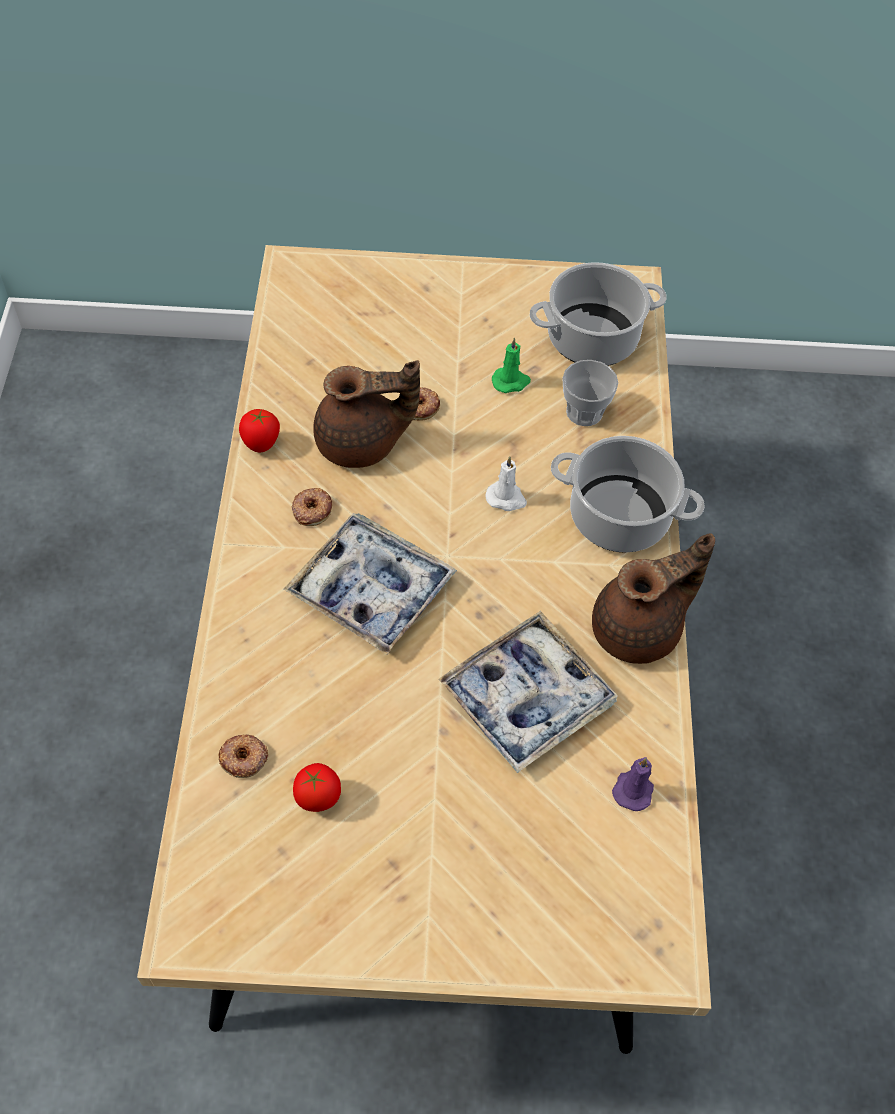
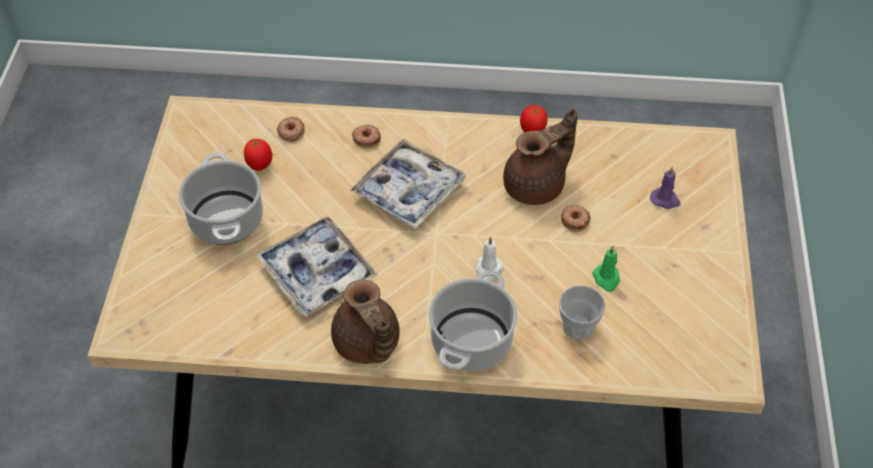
camera: 95 degrees right, 5 degrees down
donut [292,488,332,526] -> donut moved to [352,125,381,148]
brown teapot [313,360,420,468] -> brown teapot turned 120 degrees counterclockwise [503,109,578,205]
cooking pot [530,262,667,366] -> cooking pot moved to [179,153,263,245]
purple candle [612,757,654,811] -> purple candle moved to [650,167,681,209]

